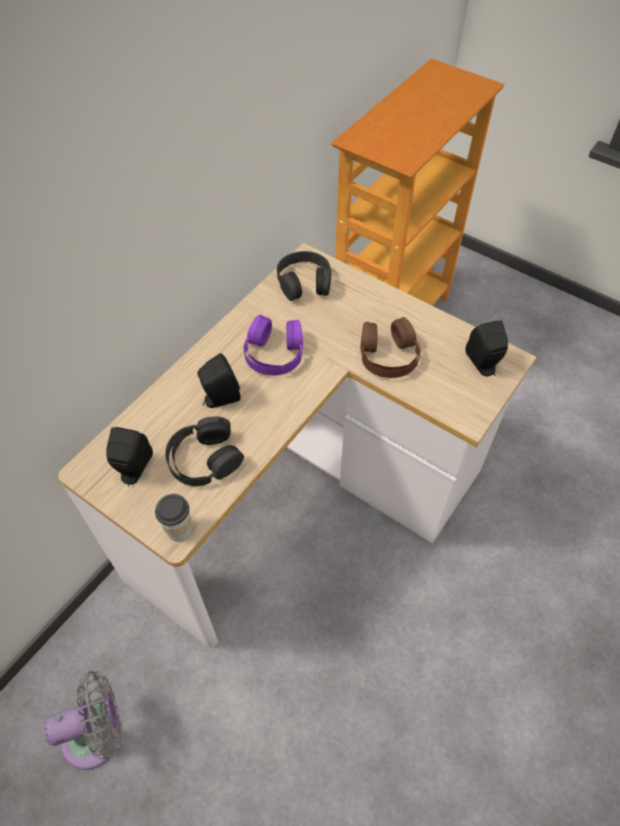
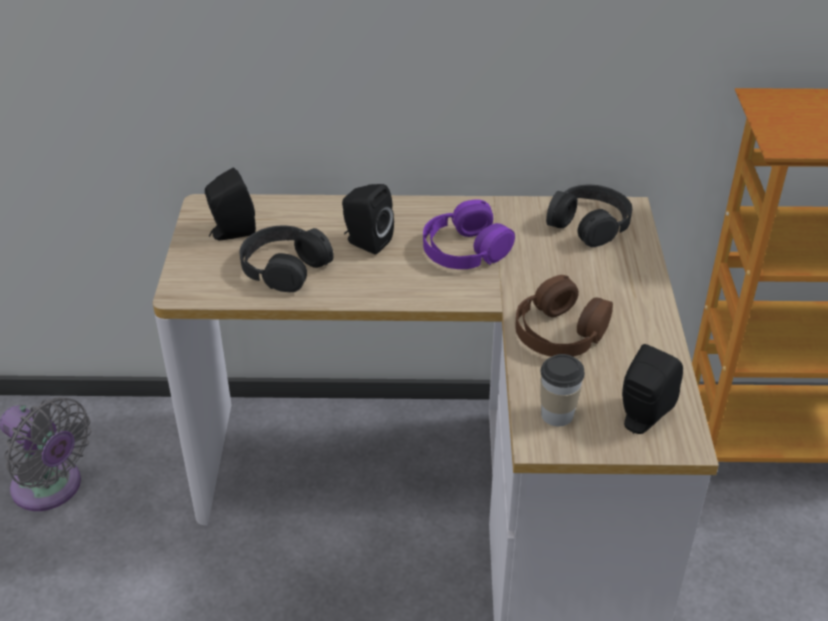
camera: 55 degrees right, 15 degrees down
cup [155,494,192,542] -> cup moved to [540,354,585,426]

